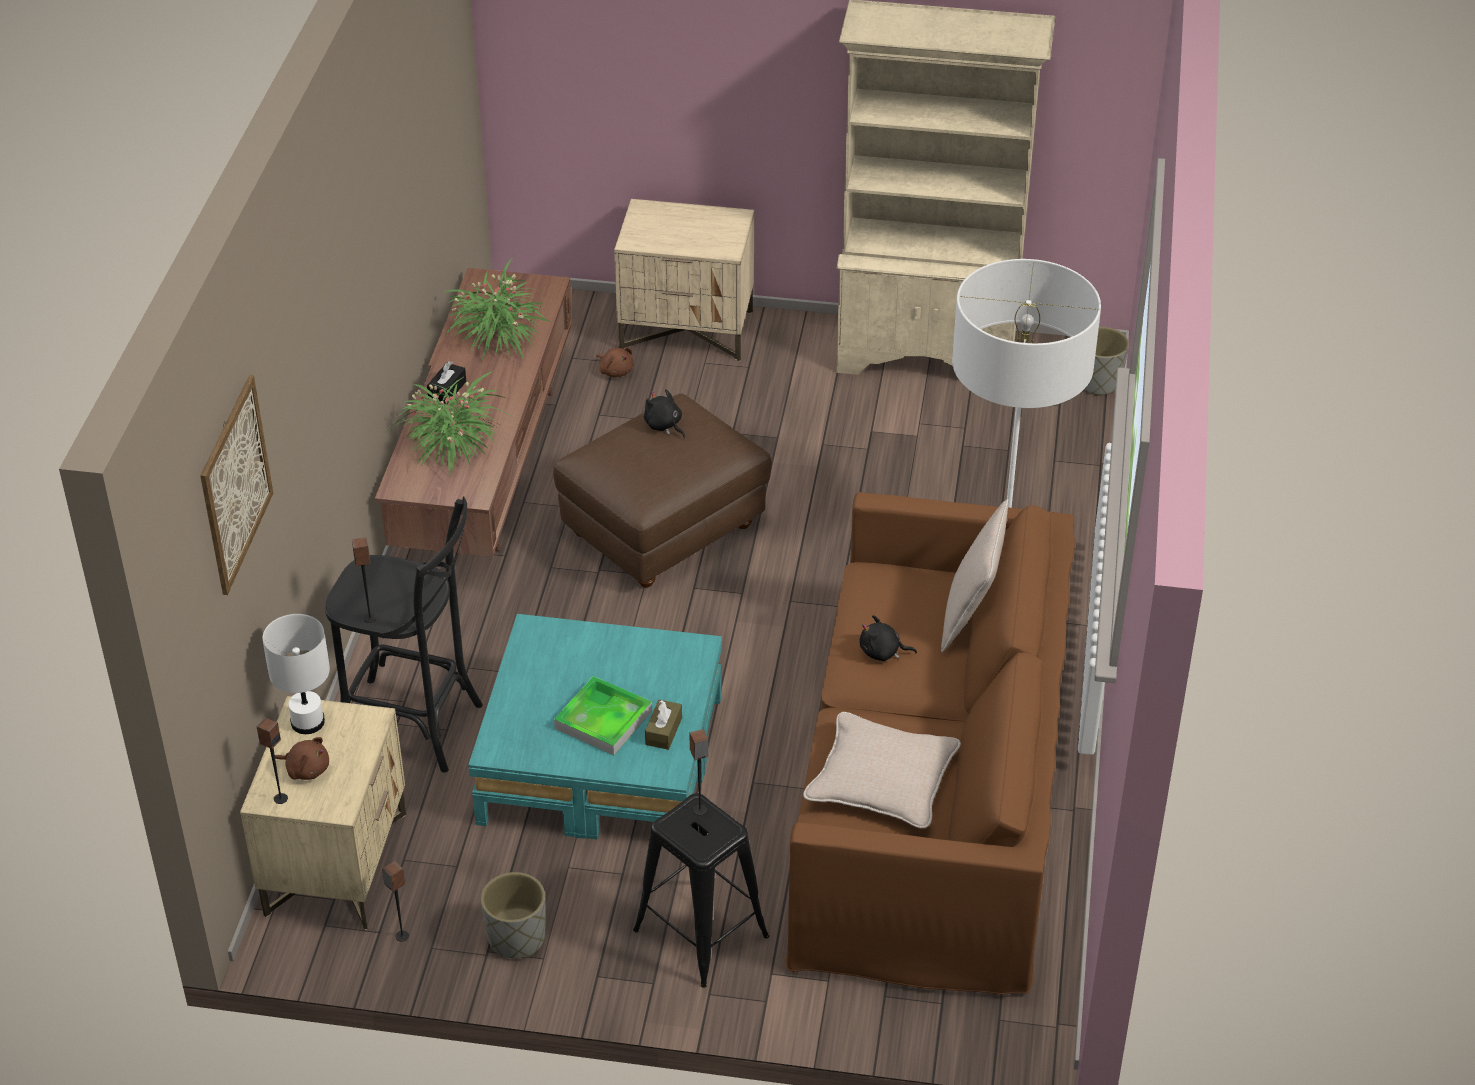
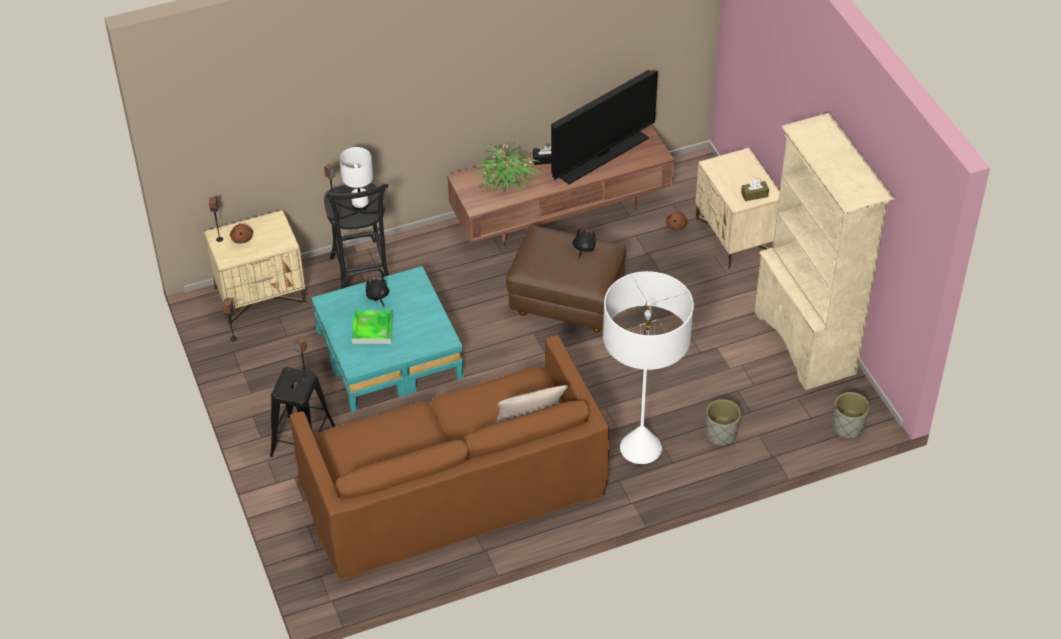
camera: 60 degrees right, 5 degrees up
picture [200,375,273,595] -> none
white table lamp [263,614,330,734] -> white table lamp moved to [340,147,373,210]
potted plant [443,259,551,361] -> television [551,70,658,184]
grey planter [481,872,545,959] -> grey planter moved to [706,399,741,446]
brown tissue box [645,700,682,750] -> brown tissue box moved to [741,179,769,201]
beige pillow [803,712,961,828] -> none
black plush toy [860,615,917,661] -> black plush toy moved to [366,275,389,308]

